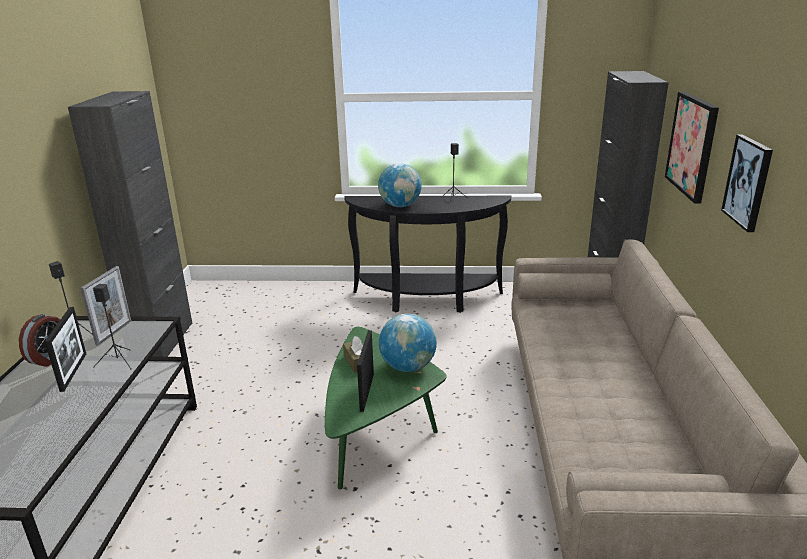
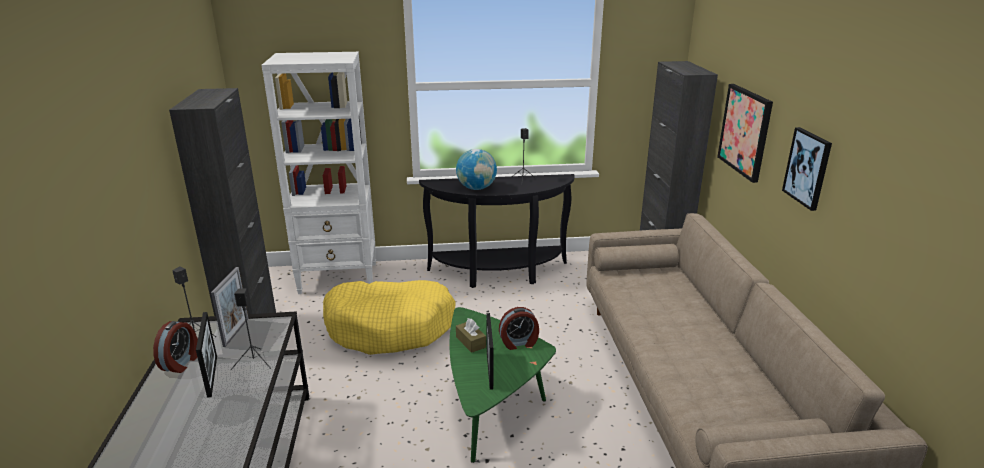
camera: 10 degrees left, 0 degrees up
globe [379,314,437,372] -> alarm clock [499,307,539,350]
none -> white bookcase [261,52,376,294]
none -> yellow dog bed [323,280,456,355]

